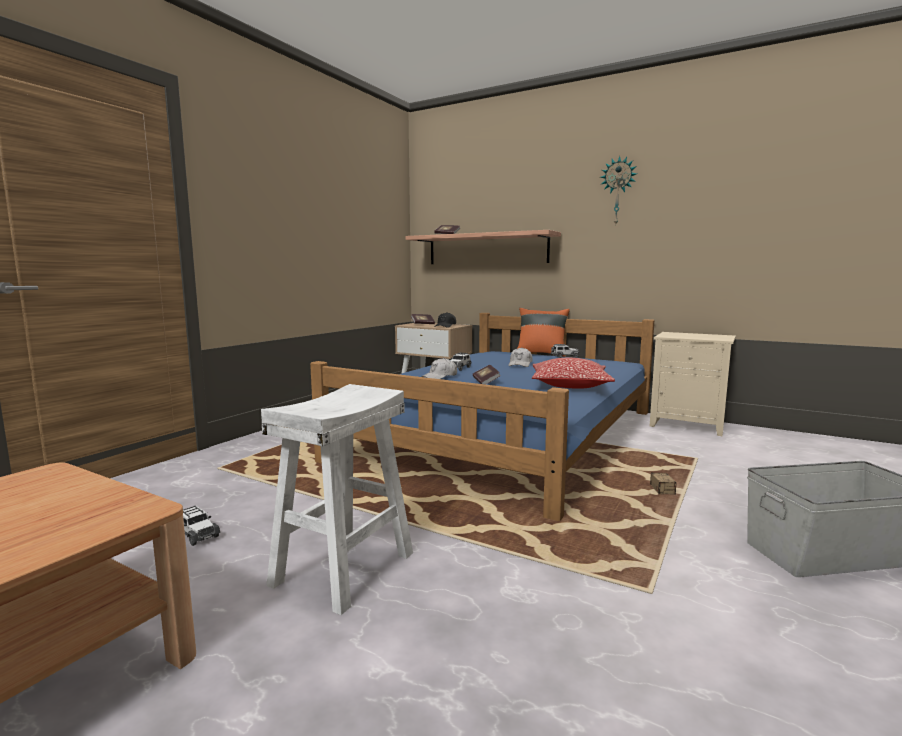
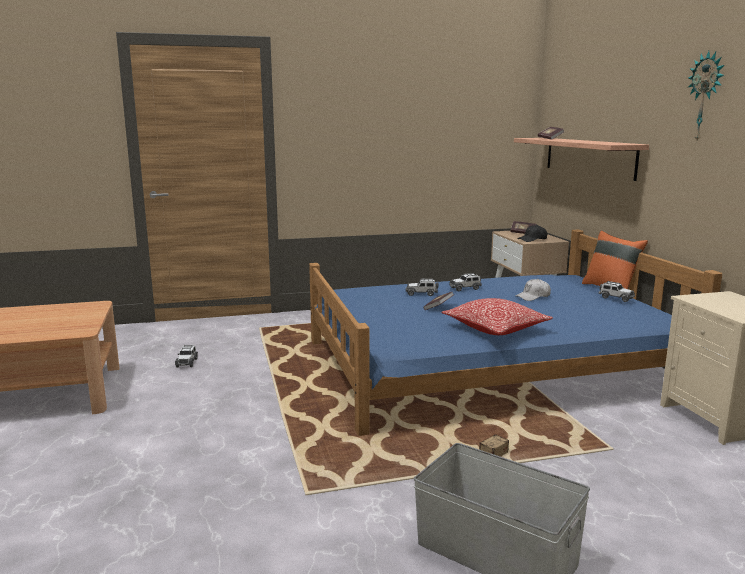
camera: 45 degrees right, 5 degrees up
white stool [261,384,413,615] -> none
white cap [421,358,457,379] -> toy car [406,279,438,296]

